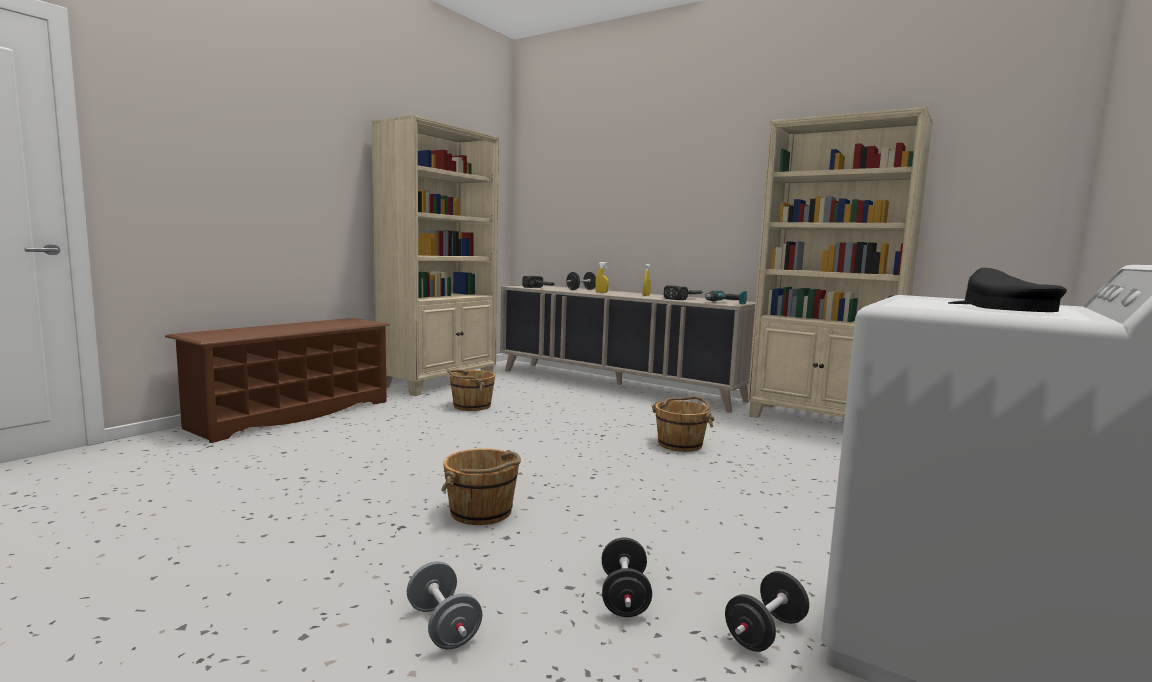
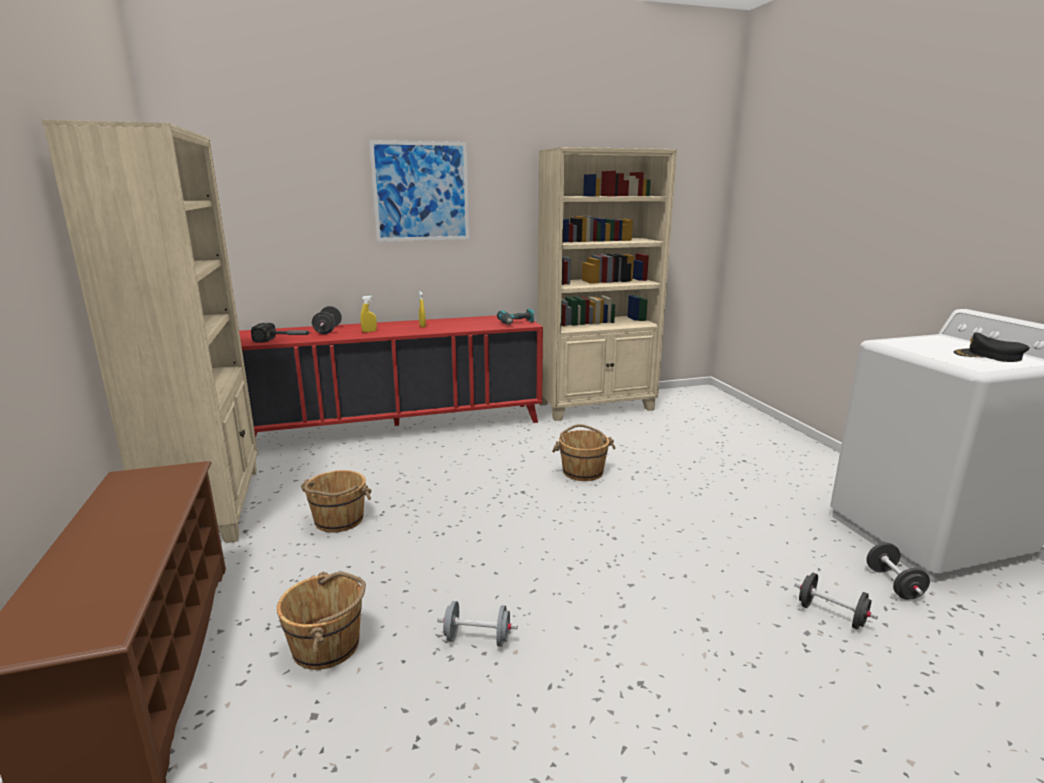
camera: 50 degrees left, 10 degrees up
grey dumbbell [407,561,482,649] -> grey dumbbell moved to [437,601,518,647]
brown bucket [441,449,521,525] -> brown bucket moved to [277,572,366,670]
beige cabinet [500,285,755,413] -> red cabinet [239,315,543,438]
hammer [664,286,702,300] -> none
none -> picture [369,140,469,242]

